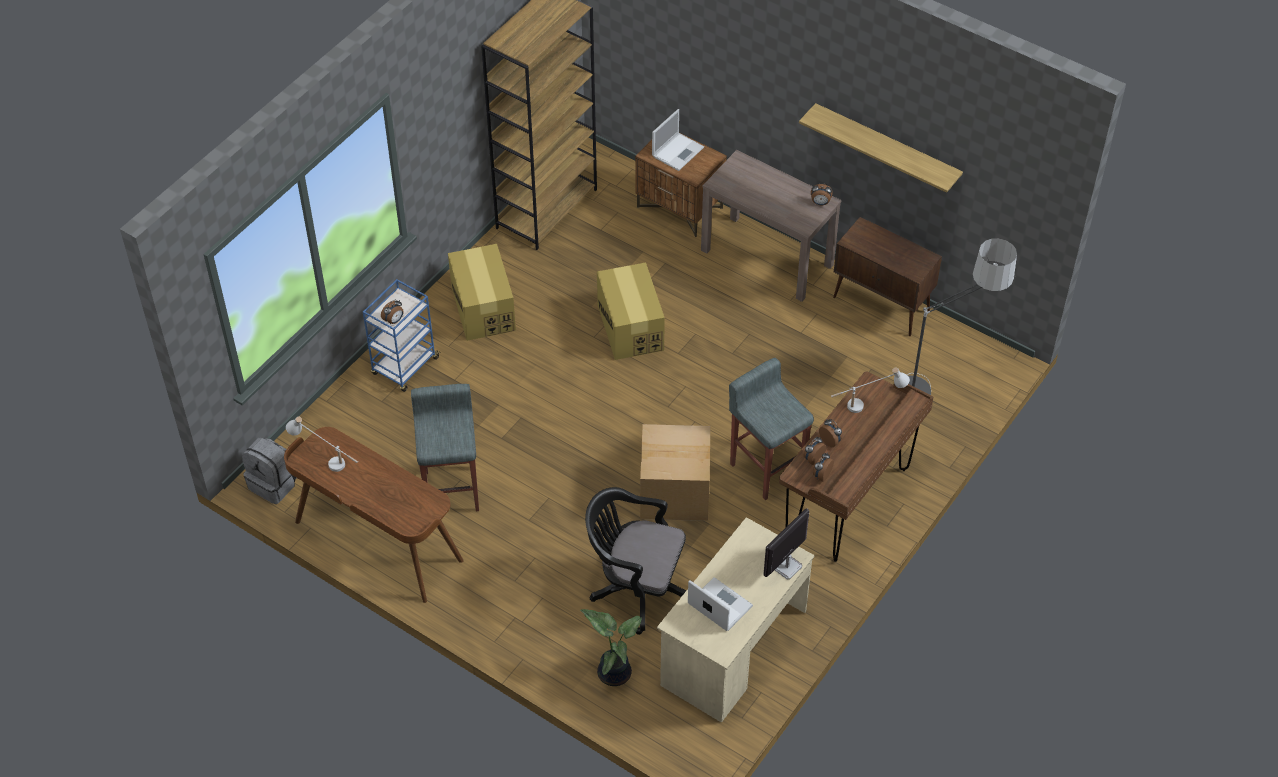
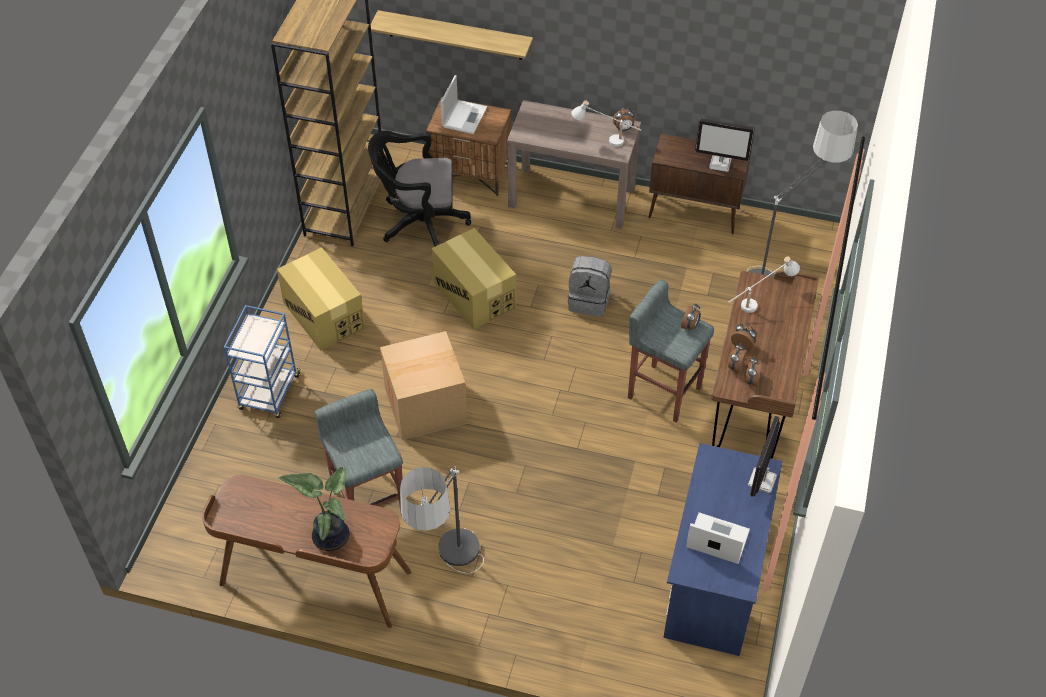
camera: 20 degrees left, 0 degrees up
grey backpack [242,438,297,504] -> grey backpack moved to [568,256,611,317]
white table lamp [286,417,358,472] -> white table lamp moved to [571,100,641,147]
alarm clock [381,300,404,324] -> alarm clock moved to [681,303,701,331]
potted plant [580,609,642,686] -> potted plant moved to [279,467,349,551]
black office chair [585,487,687,635] -> black office chair moved to [368,131,471,247]
cardboard box [640,424,710,521] -> cardboard box moved to [380,331,467,440]
beige desk [657,517,815,723] -> blue desk [663,443,782,656]
shelf [799,103,963,193] -> shelf moved to [370,10,533,60]
none -> floor lamp [400,466,484,574]
none -> monitor [695,118,755,172]

